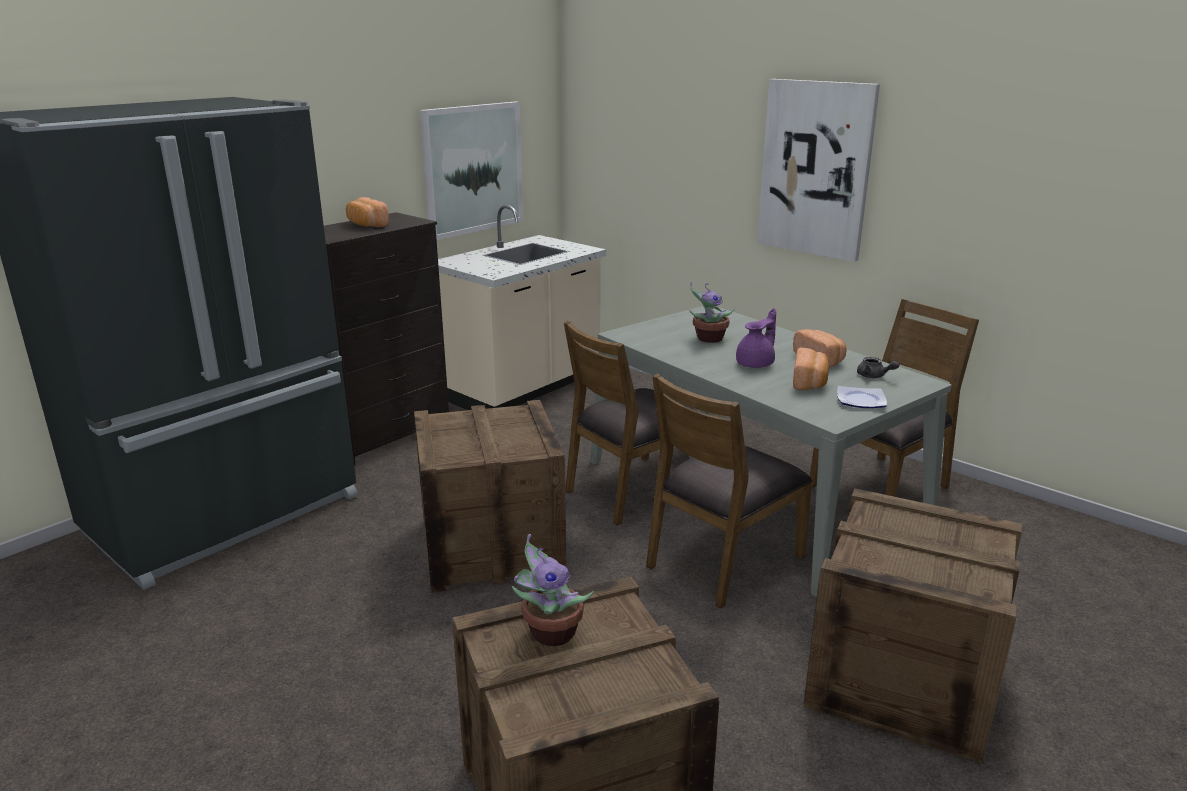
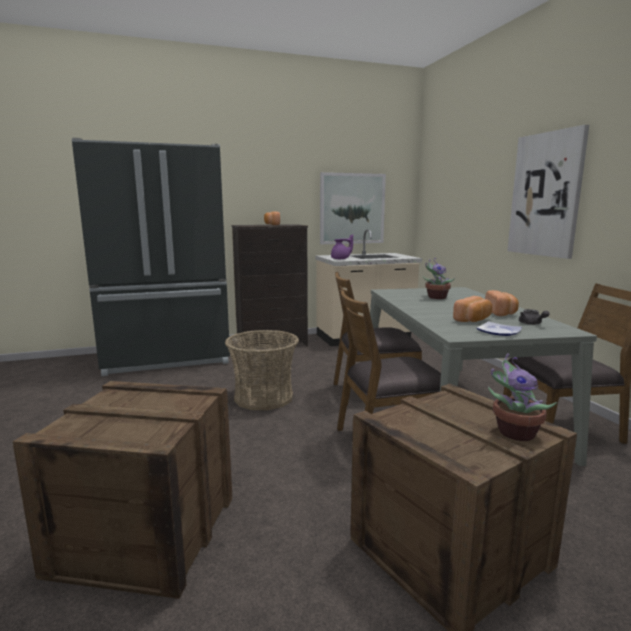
camera: 30 degrees right, 10 degrees down
crate [414,400,567,593] -> basket [225,330,299,410]
potted plant [512,534,594,646] -> potted plant moved to [488,353,557,441]
purple teapot [736,308,776,368] -> purple teapot moved to [331,234,353,259]

